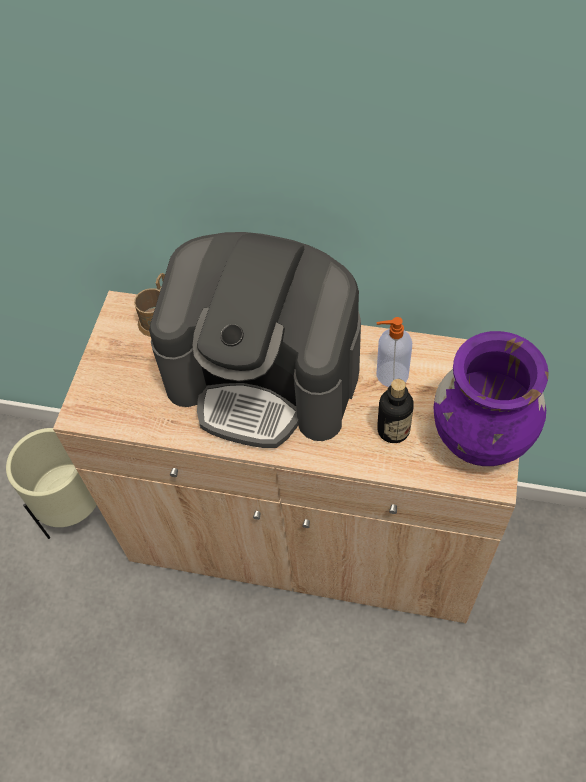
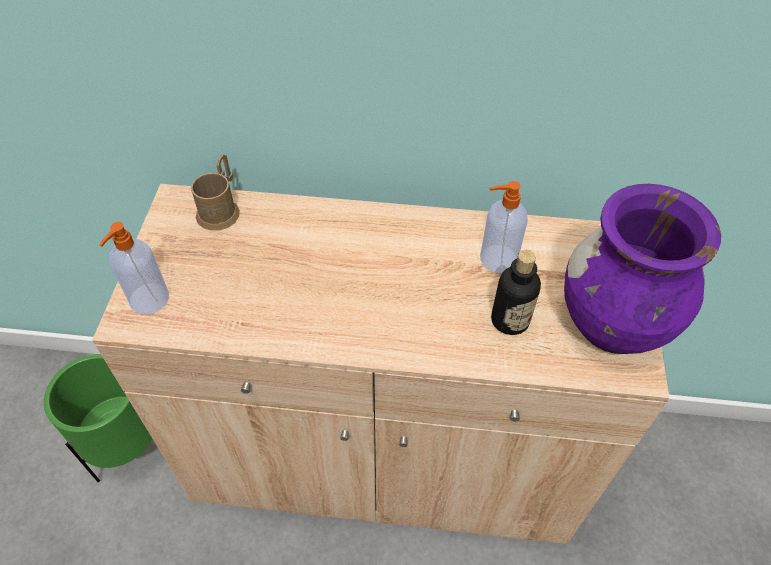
camera: 10 degrees left, 5 degrees down
beige planter [6,428,97,539] -> green planter [44,354,152,482]
coffee machine [149,232,361,448] -> none
none -> soap dispenser [99,222,169,314]

